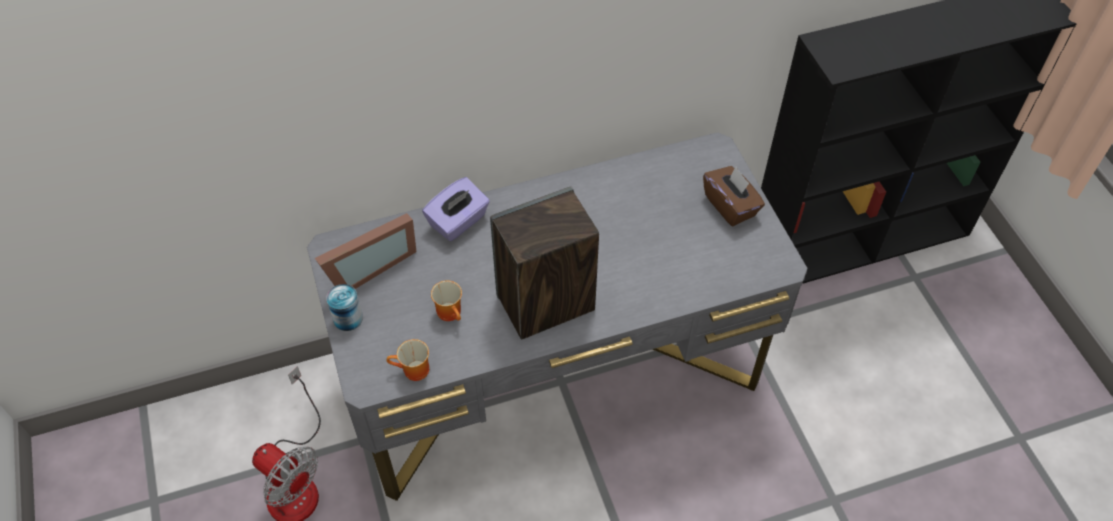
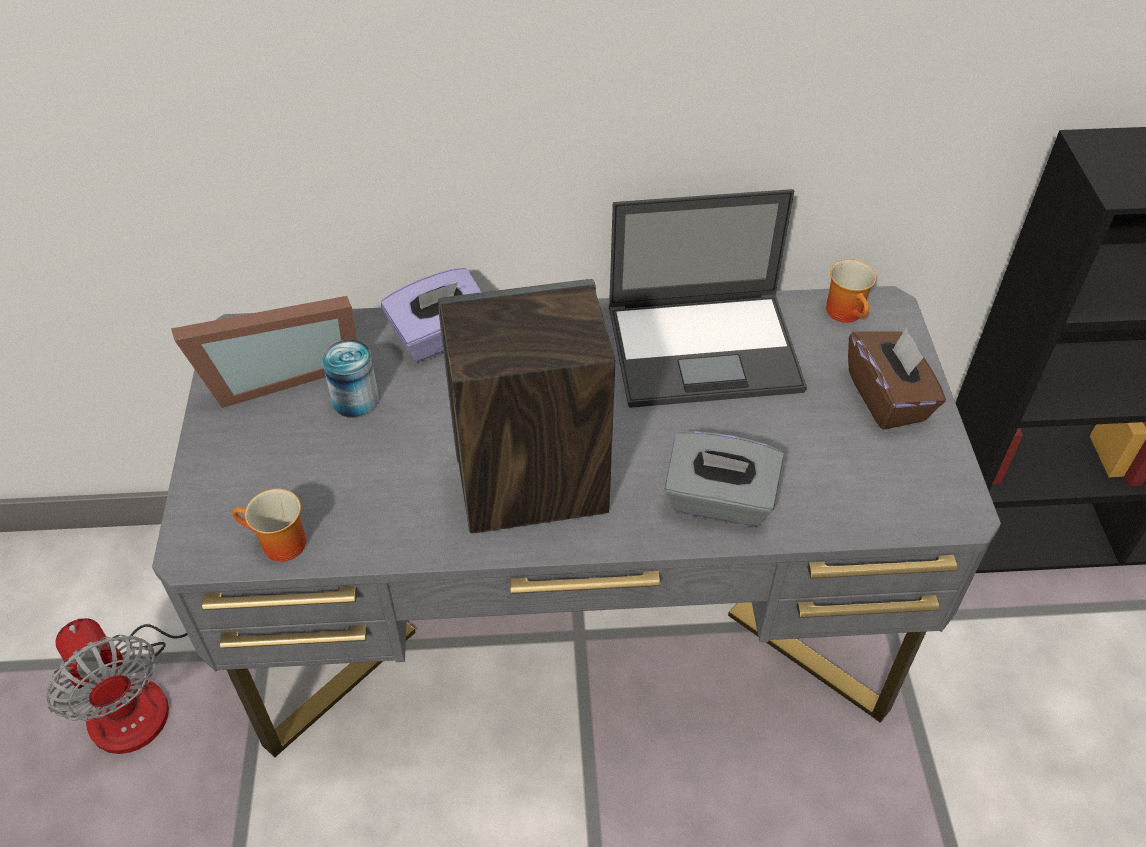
camera: 15 degrees right, 5 degrees down
can [326,284,363,331] -> can moved to [322,340,379,418]
mug [431,280,462,321] -> mug moved to [826,259,877,323]
none -> laptop [609,189,807,408]
none -> grey tissue box [665,431,784,527]

